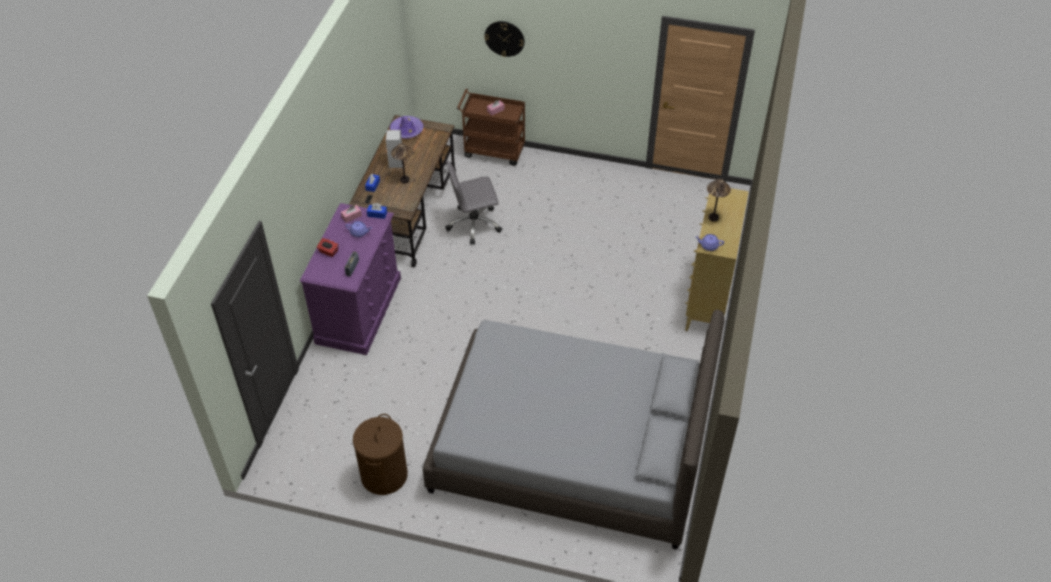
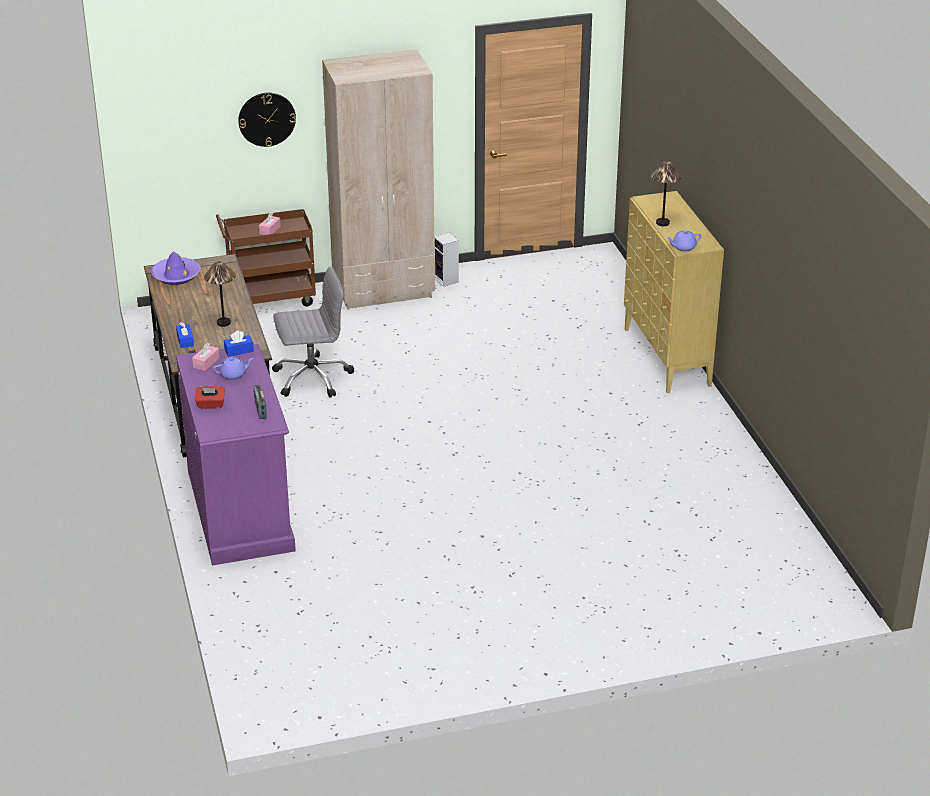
camera: 30 degrees left, 15 degrees down
brown laundry basket [353,414,408,495] -> none
speaker [386,130,403,168] -> speaker moved to [434,232,459,287]
grey bed [423,309,725,550] -> none
grey office chair [445,160,502,245] -> grey office chair turned 150 degrees counterclockwise [272,266,354,398]
none -> beige wardrobe [322,49,435,310]

